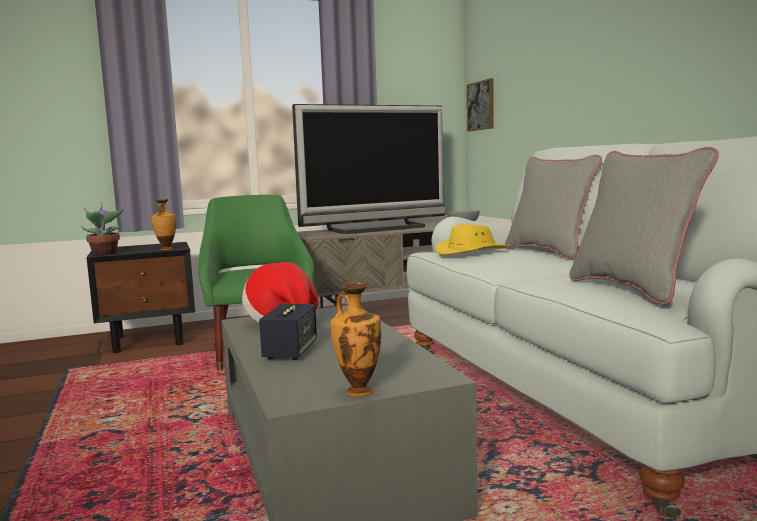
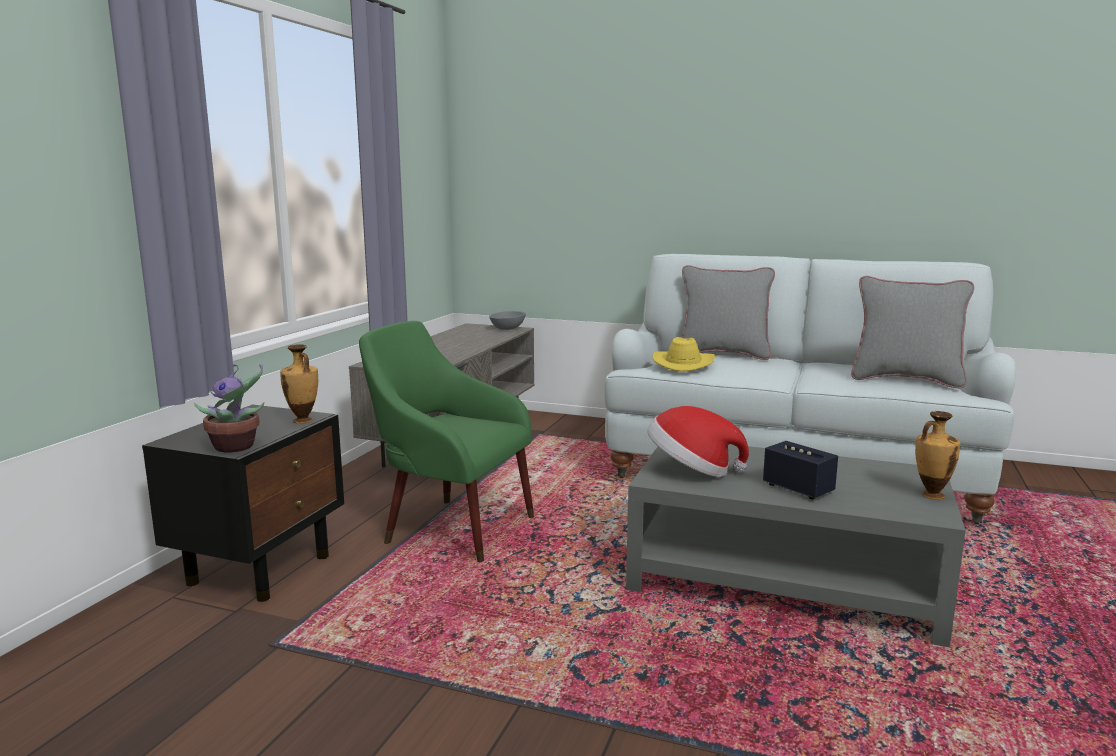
camera: 50 degrees left, 5 degrees up
television [292,104,445,234] -> none
picture [467,78,494,132] -> none

